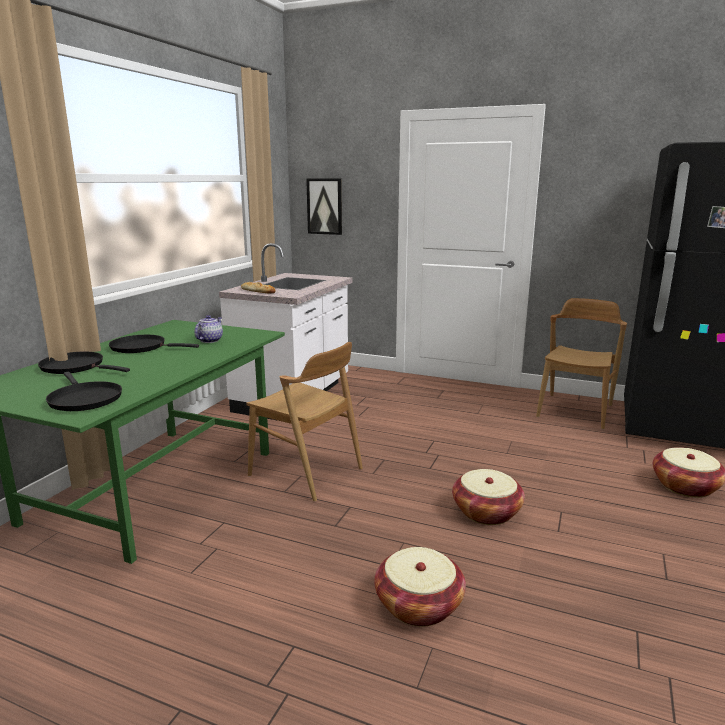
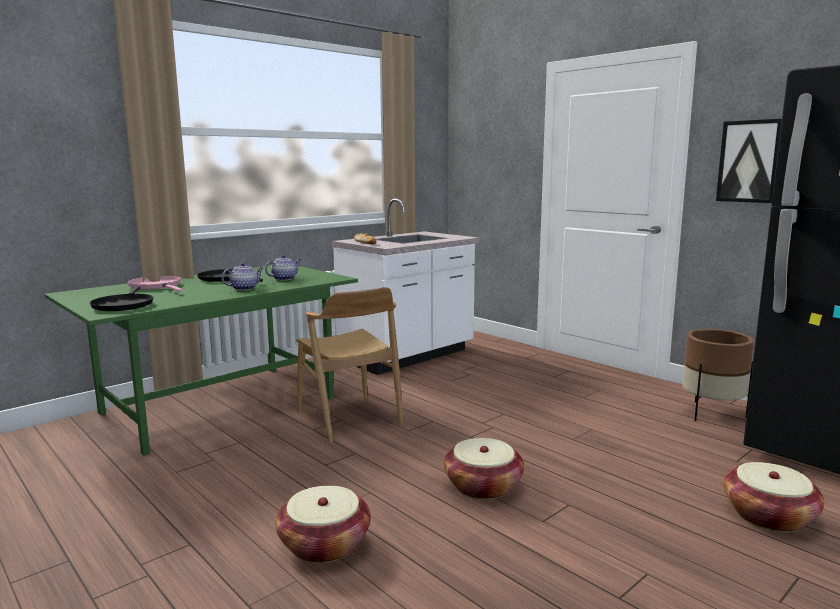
camera: 25 degrees right, 5 degrees down
black frying pan [38,352,130,374] -> pink frying pan [128,276,182,292]
picture [306,178,342,235] -> picture moved to [716,119,782,203]
brown chair [536,298,627,429] -> brown planter [682,329,754,421]
none -> teapot [222,263,264,290]

